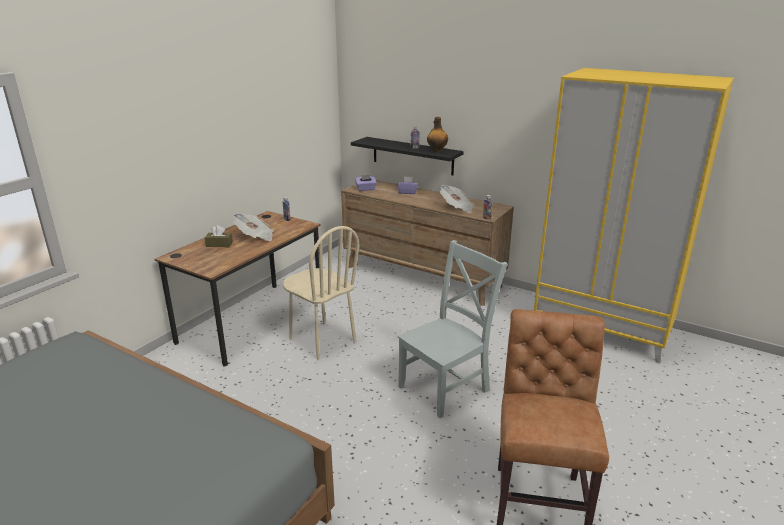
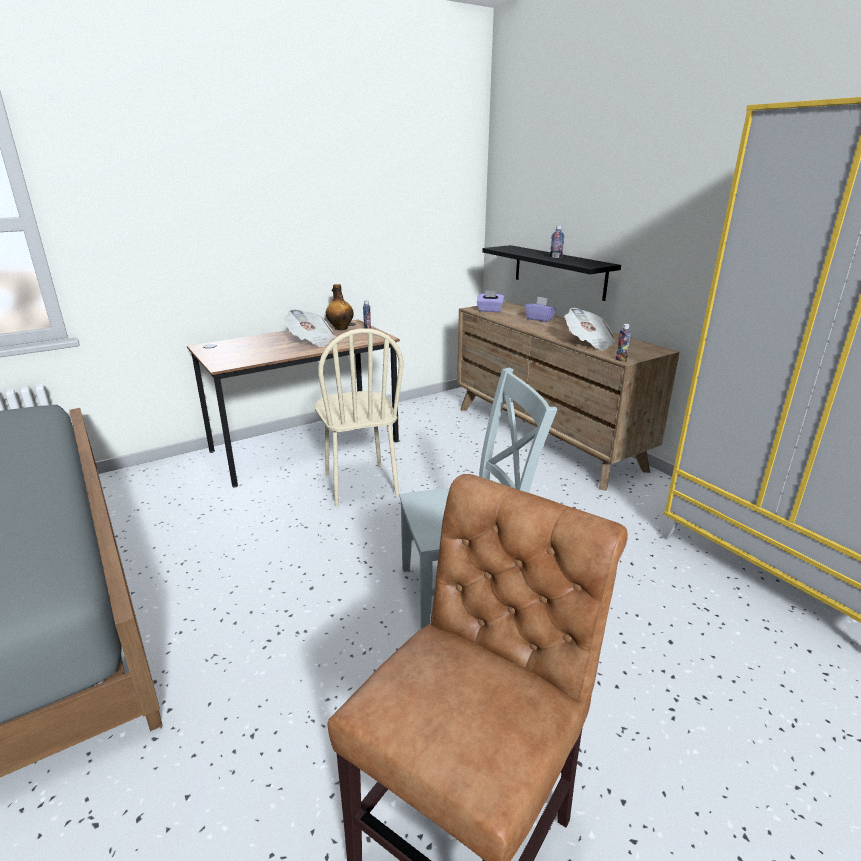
camera: 25 degrees right, 0 degrees up
brown tissue box [205,225,233,247] -> none
bottle [427,117,448,152] -> bottle moved to [326,284,354,330]

